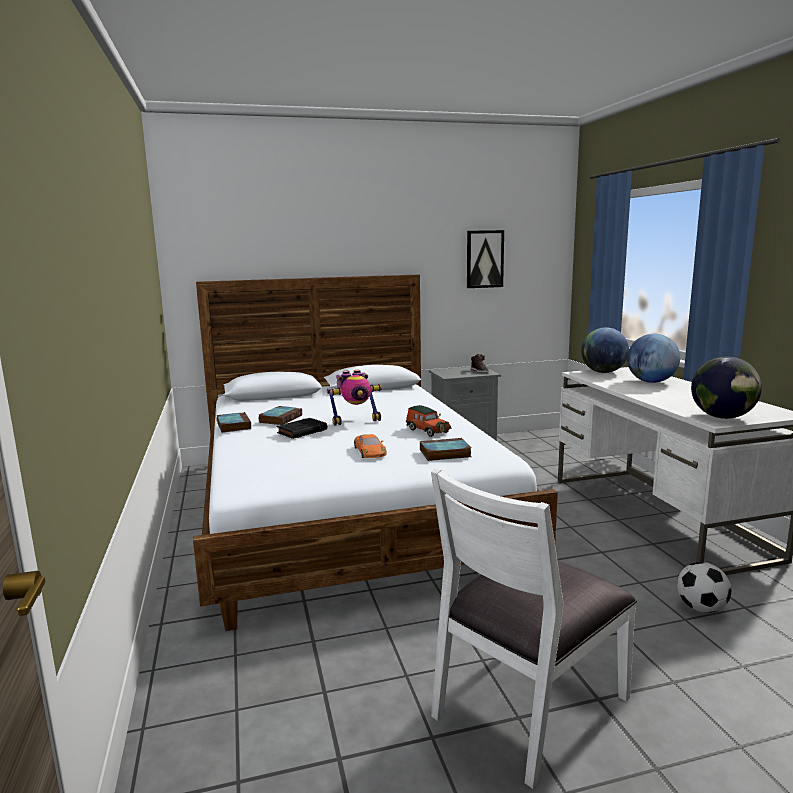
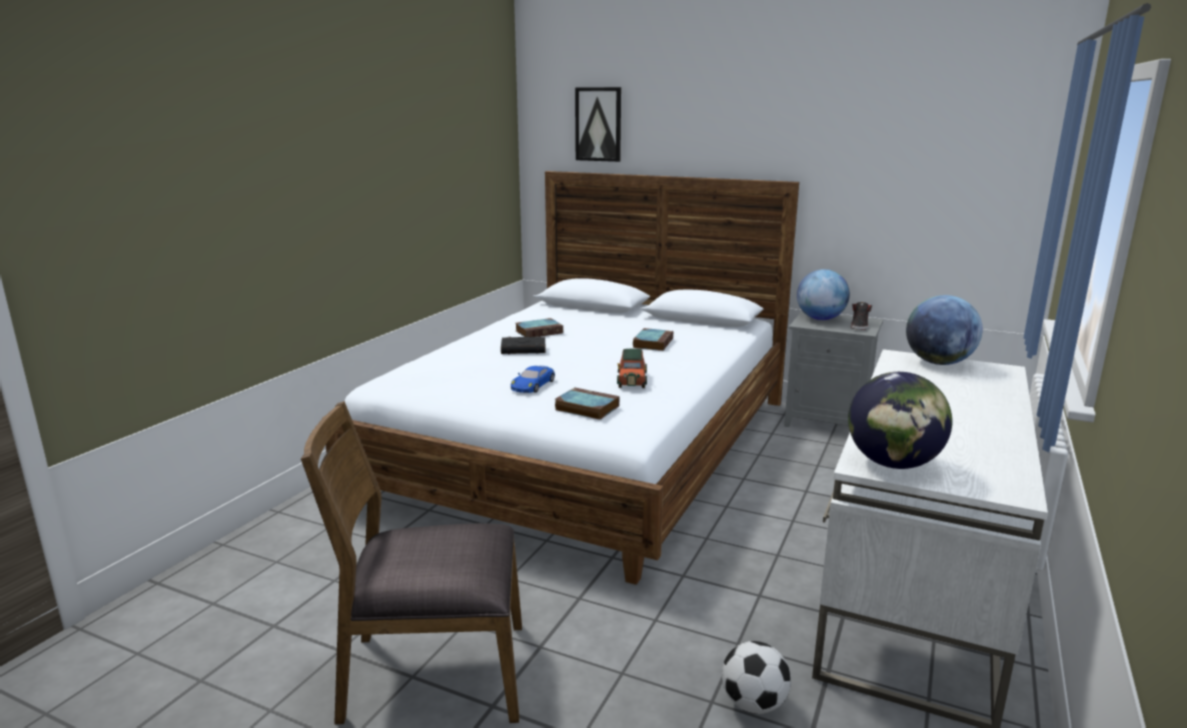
camera: 40 degrees right, 5 degrees up
book [217,412,251,433] -> book moved to [633,328,673,351]
toy robot [327,370,382,426] -> none
orange toy car [354,434,387,458] -> blue toy car [511,366,555,393]
white chair [431,468,637,789] -> brown chair [301,401,522,725]
picture [467,230,504,288] -> picture moved to [575,87,621,162]
globe [627,334,680,383] -> globe moved to [797,269,850,320]

